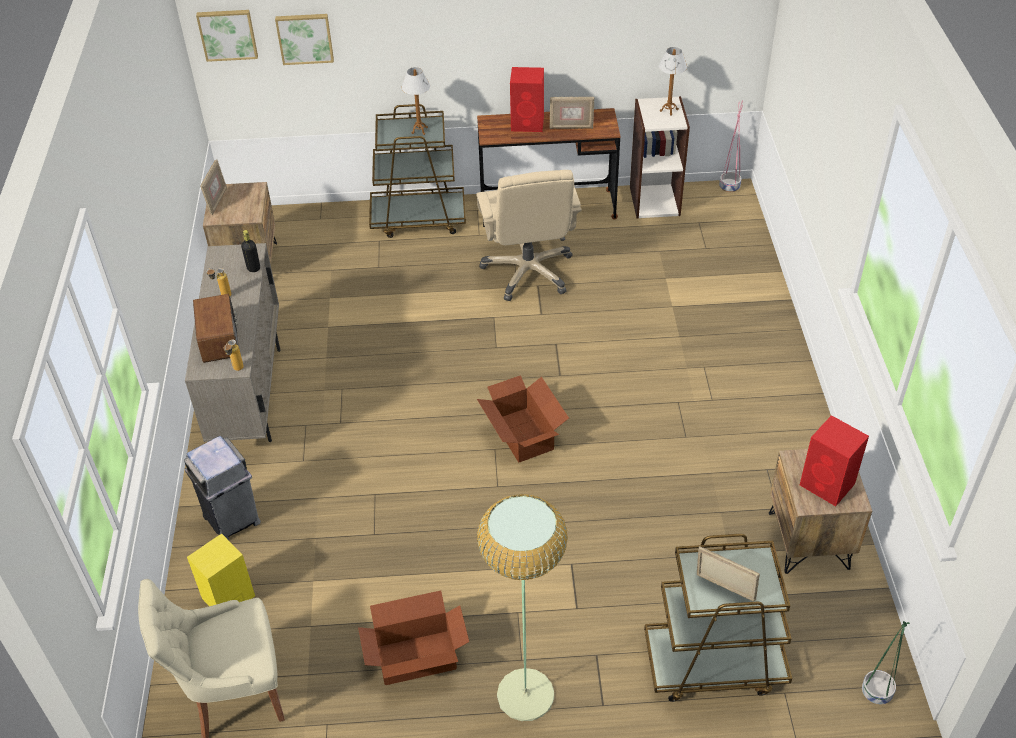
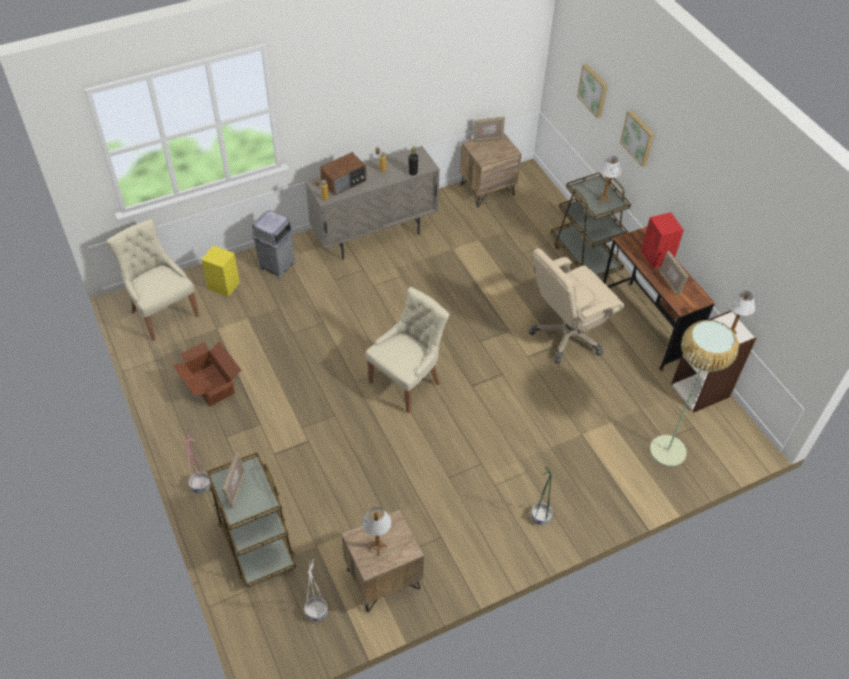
camera: 65 degrees right, 5 degrees up
picture [196,10,258,62] -> picture moved to [620,110,654,167]
cardboard box [477,375,569,463] -> beige chair [365,287,449,413]
floor lamp [477,494,568,721] -> floor lamp moved to [650,320,739,466]
pink planter [719,100,743,192] -> pink planter moved to [186,433,211,493]
red speaker [800,415,869,506] -> table lamp [362,507,392,556]
green planter [862,621,910,704] -> green planter moved to [531,467,553,525]
none -> white planter [304,559,328,622]

